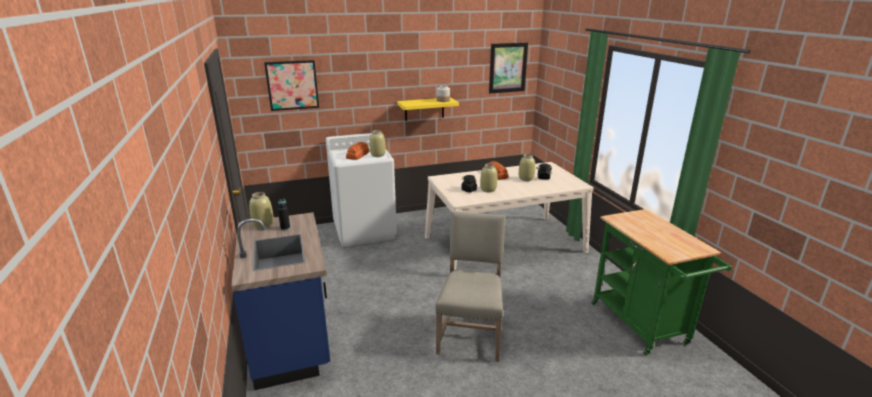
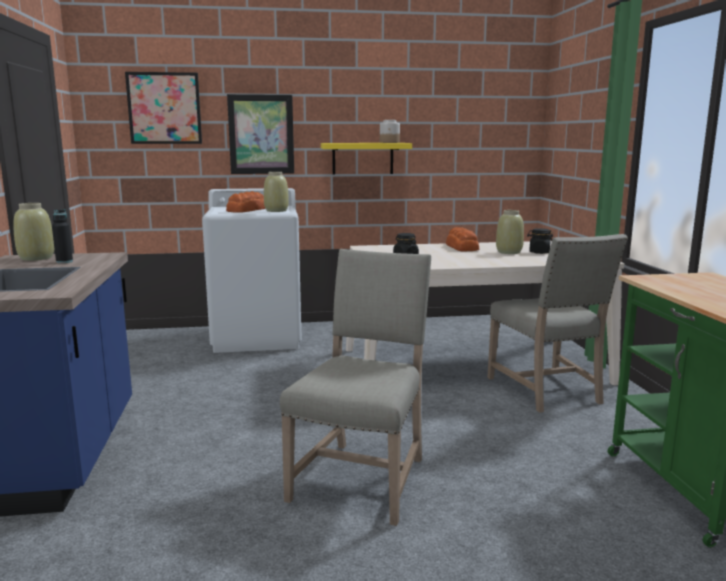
camera: 10 degrees right, 10 degrees down
beige vase [480,163,497,192] -> none
picture [489,42,528,93] -> picture moved to [227,94,294,174]
none -> beige chair [487,234,628,413]

